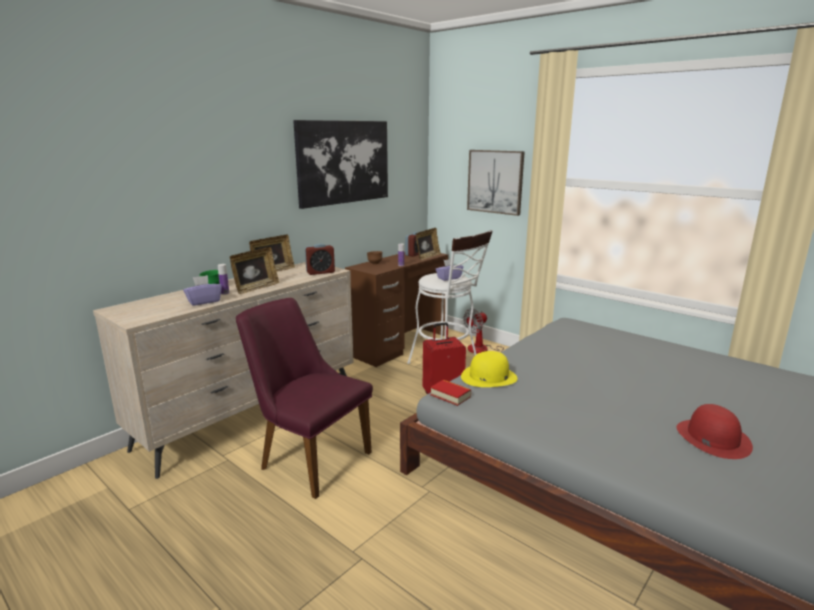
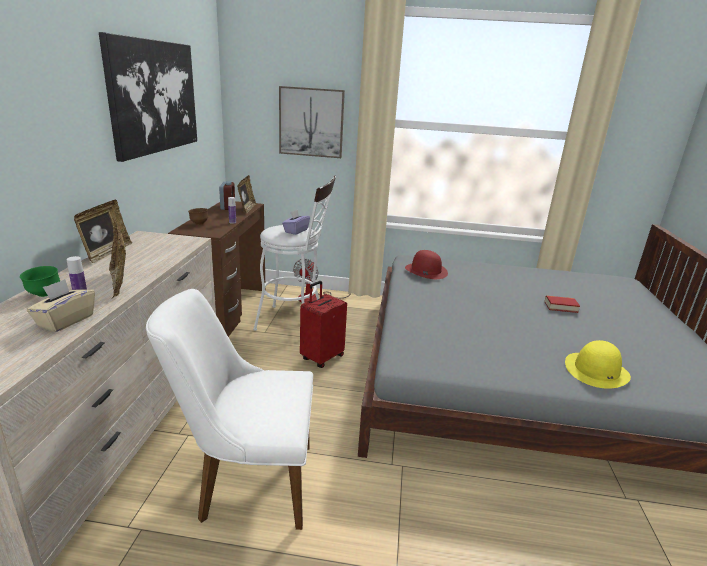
camera: 35 degrees left, 5 degrees up
purple tissue box [183,275,222,306] -> beige tissue box [27,279,95,332]
picture frame [230,247,280,294] -> picture frame turned 150 degrees clockwise [109,222,126,298]
purple chair [236,298,373,499] -> white chair [146,289,313,530]
alarm clock [305,243,335,275] -> none
book [430,380,471,406] -> book moved to [545,295,580,313]
yellow hat [461,351,518,387] -> yellow hat moved to [565,340,631,389]
red hat [677,404,753,459] -> red hat moved to [405,250,448,279]

